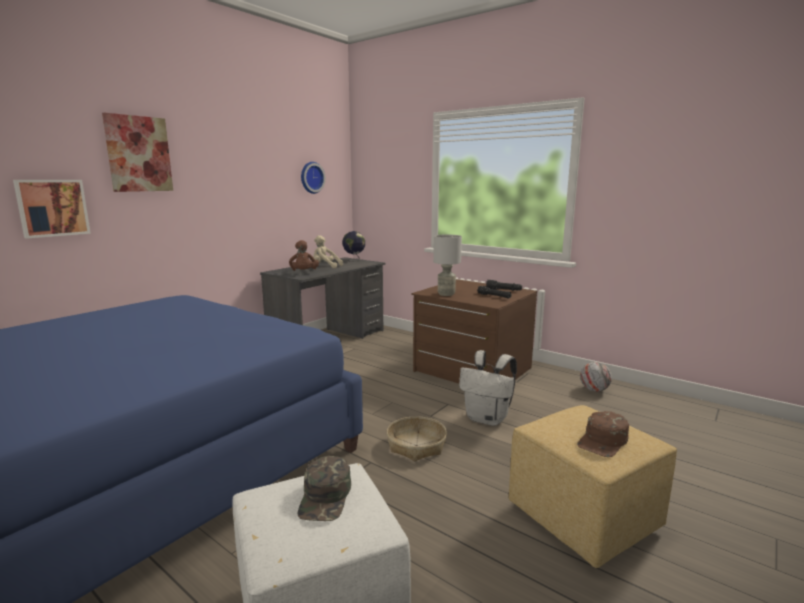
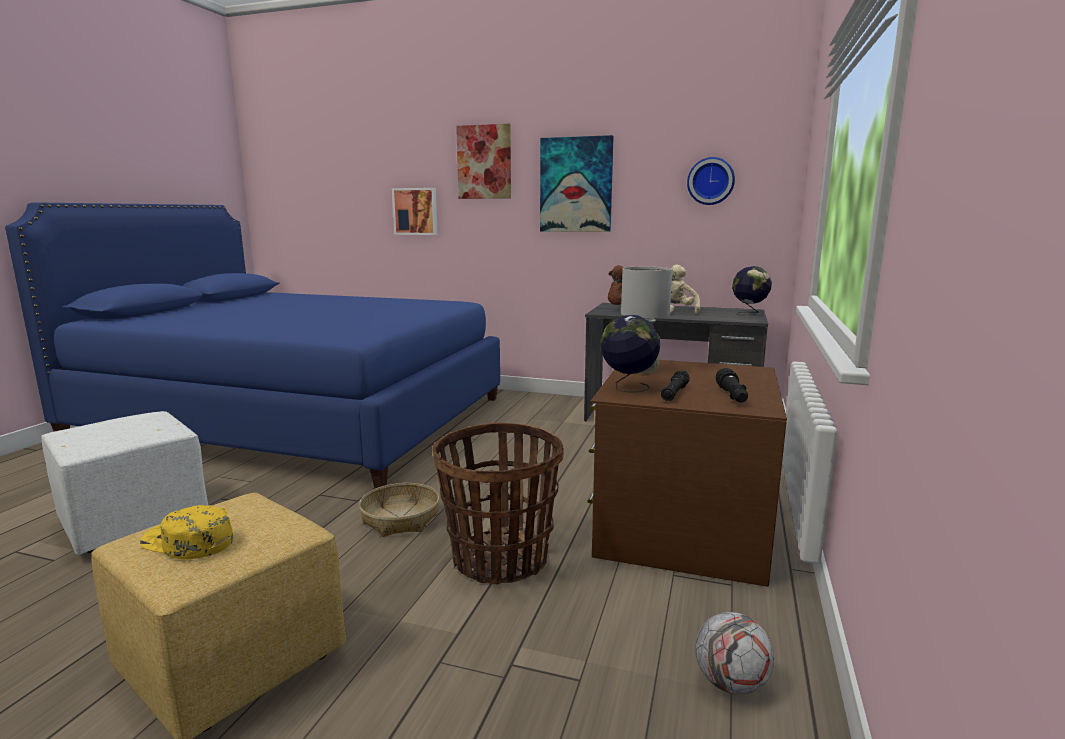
camera: 70 degrees right, 0 degrees up
green cap [297,456,351,521] -> none
white backpack [459,350,517,426] -> basket [432,423,564,584]
brown cap [577,411,629,457] -> yellow cap [140,505,233,559]
none -> picture [540,135,614,232]
none -> globe [600,315,660,392]

